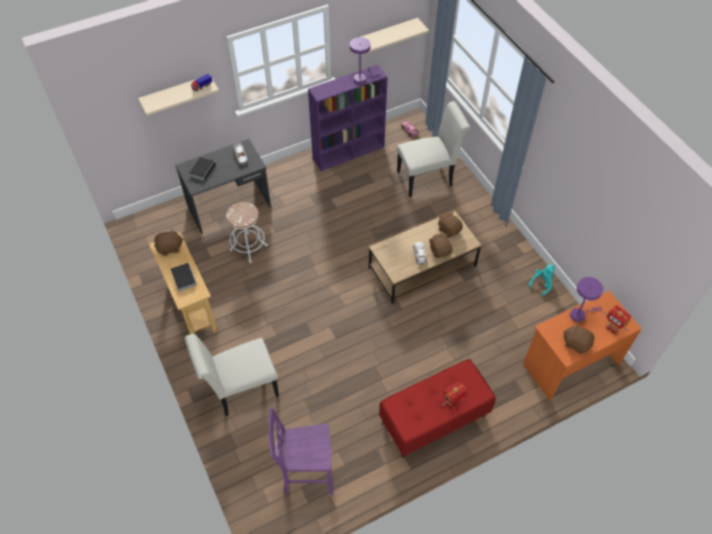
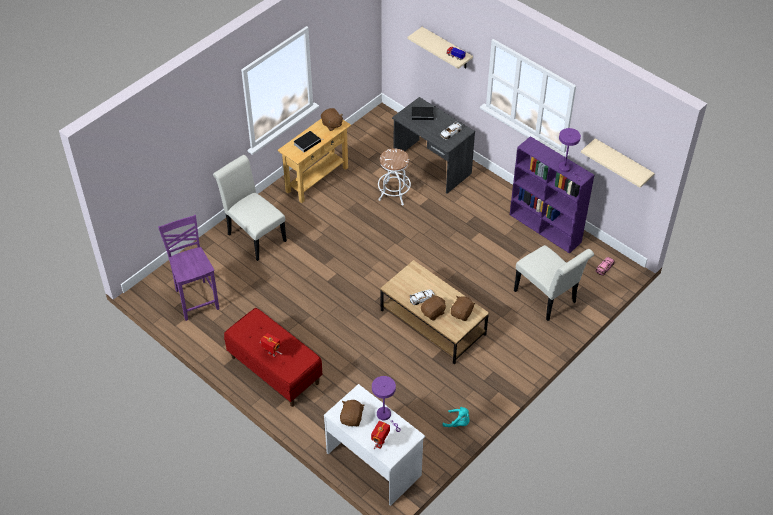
camera: 70 degrees right, 5 degrees down
orange desk [523,291,642,401] -> white desk [324,384,425,506]

